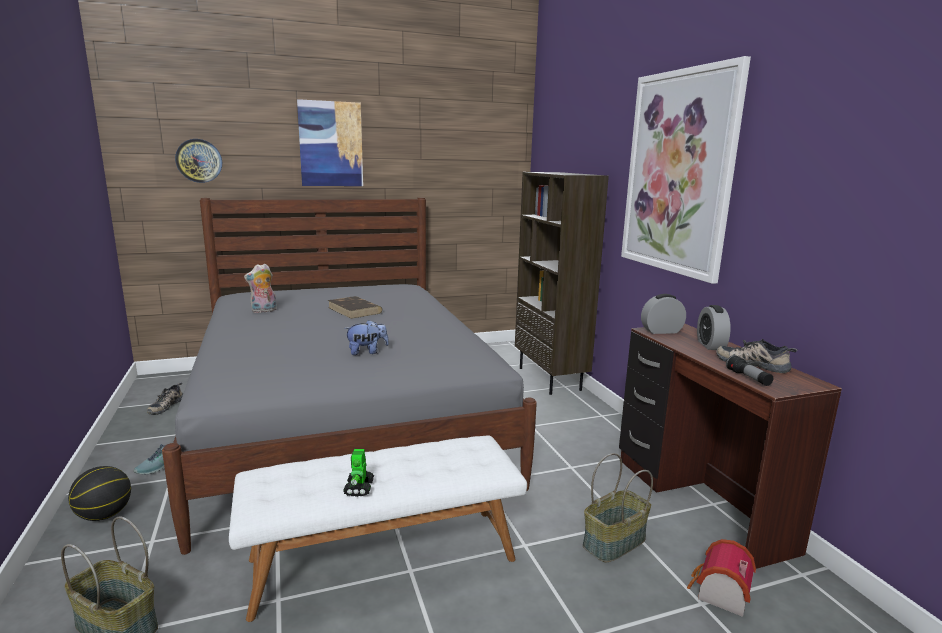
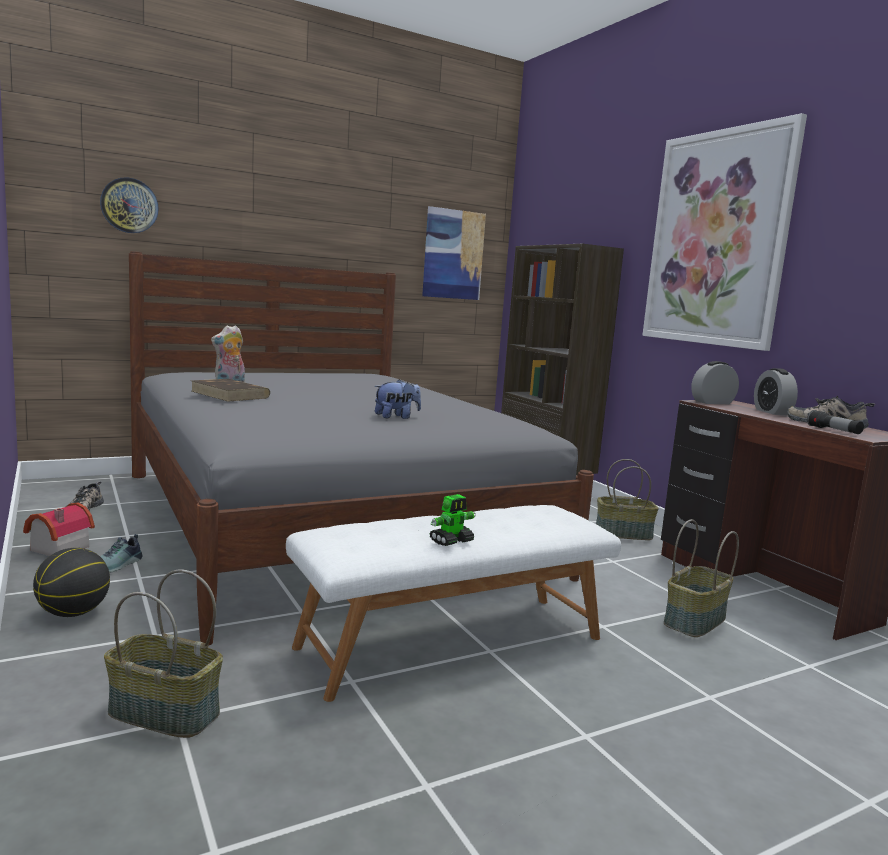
camera: 10 degrees left, 5 degrees down
picture [297,99,363,186] -> picture moved to [422,206,486,300]
brown book [328,296,382,319] -> brown book moved to [192,379,270,402]
toy robot [343,449,374,497] -> toy robot turned 120 degrees counterclockwise [429,494,476,546]
toy house [687,539,756,617] -> toy house moved to [23,502,95,556]
none -> basket [596,459,659,540]

